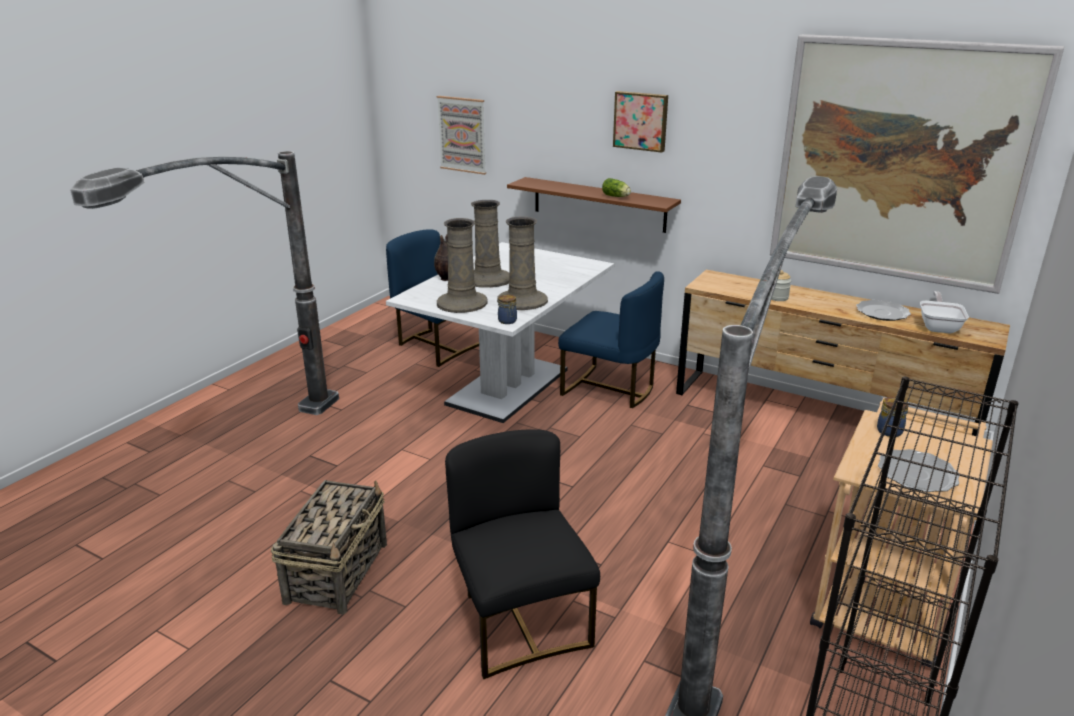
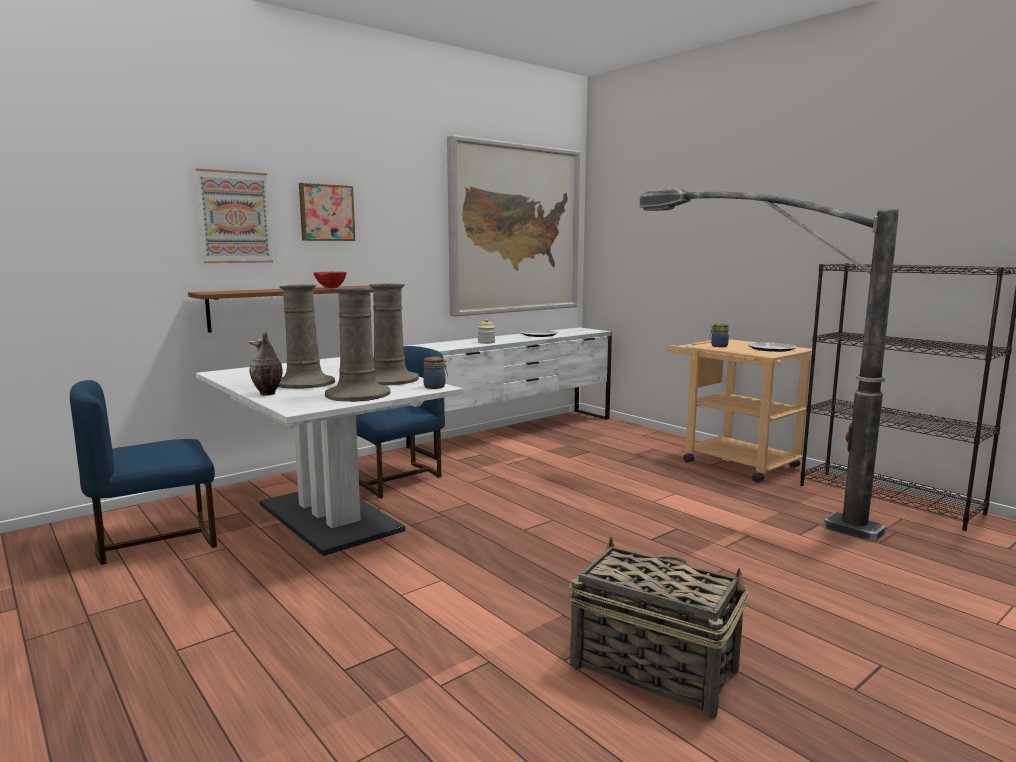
camera: 70 degrees left, 15 degrees down
floor lamp [70,151,339,415] -> none
picture [437,96,486,175] -> picture moved to [195,168,273,263]
black chair [445,429,600,679] -> none
lettuce [602,178,631,197] -> red bowl [313,272,347,288]
brown dresser [676,270,1010,436] -> white dresser [406,327,612,460]
frying pan [920,291,969,333] -> none

